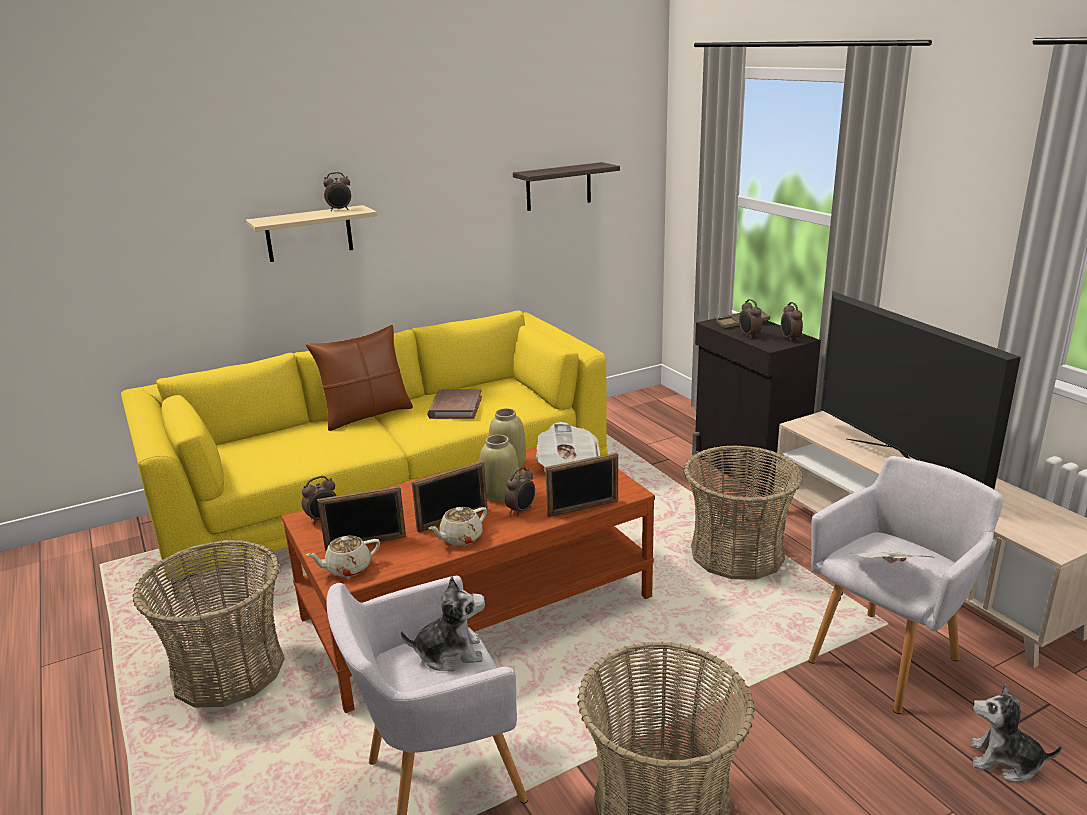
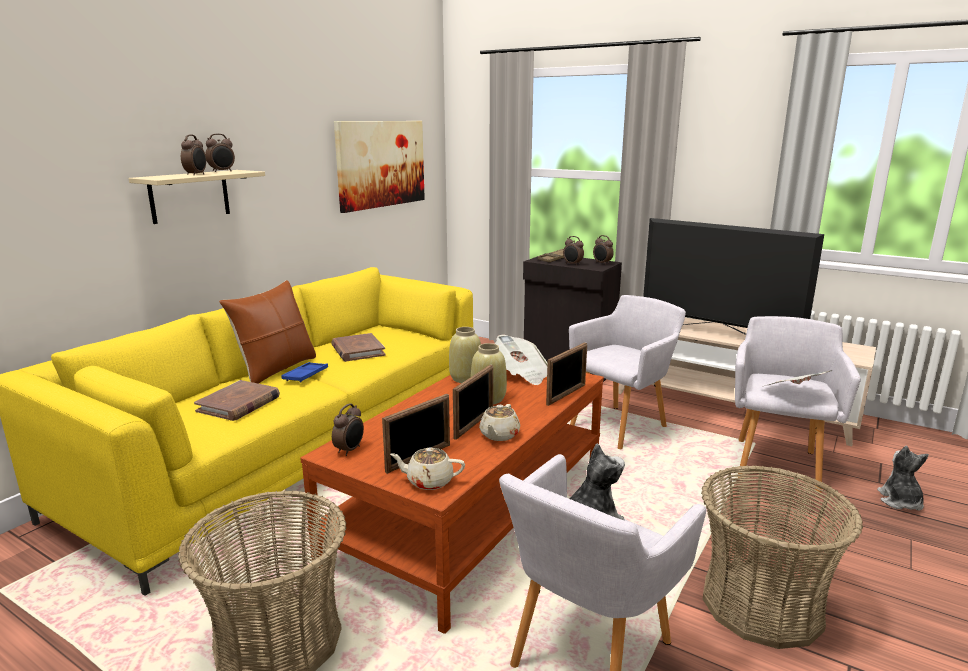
camera: 30 degrees left, 5 degrees down
beige teapot [306,536,380,577] -> beige teapot turned 60 degrees clockwise [390,447,465,490]
alarm clock [504,467,535,516] -> alarm clock moved to [181,135,206,176]
shelf [513,162,620,211] -> picture [334,121,425,213]
basket [683,445,803,579] -> grey armchair [569,295,686,449]
plush toy [971,684,1062,781] -> plush toy turned 105 degrees clockwise [877,446,929,510]
none -> brown book [194,380,280,421]
none -> blue tray [281,362,328,383]

